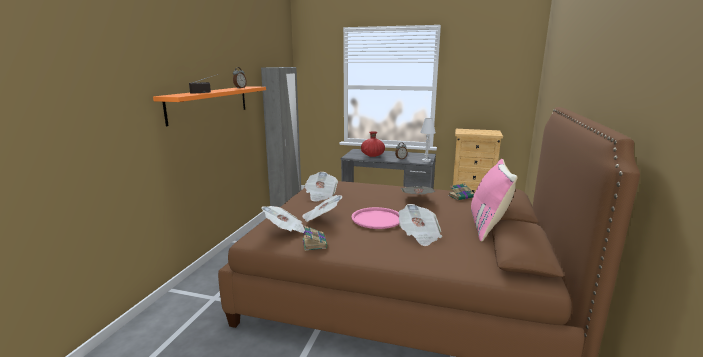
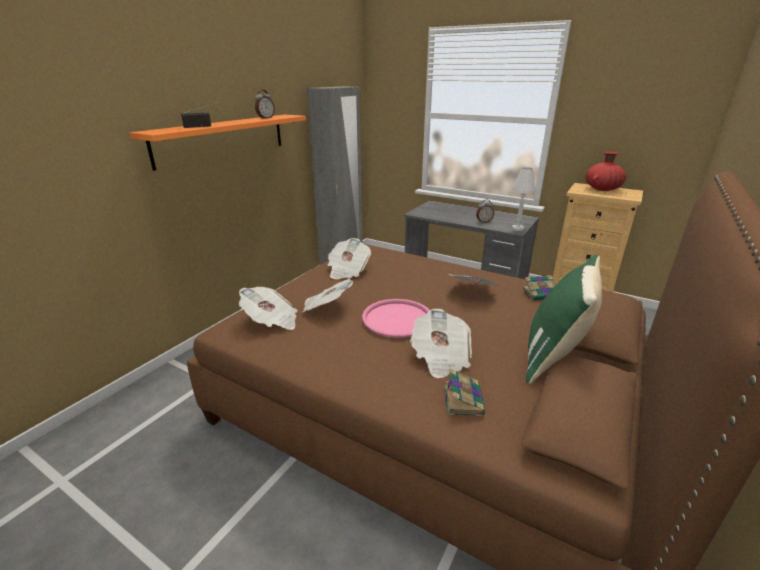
camera: 15 degrees right, 10 degrees up
book [303,226,327,251] -> book moved to [444,368,485,416]
red vase [361,131,385,157] -> red vase moved to [585,152,626,191]
pink pillow [471,159,518,241] -> green pillow [526,255,602,384]

